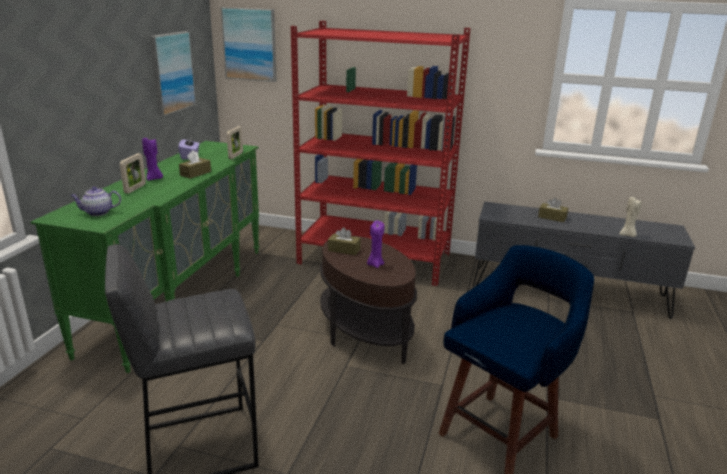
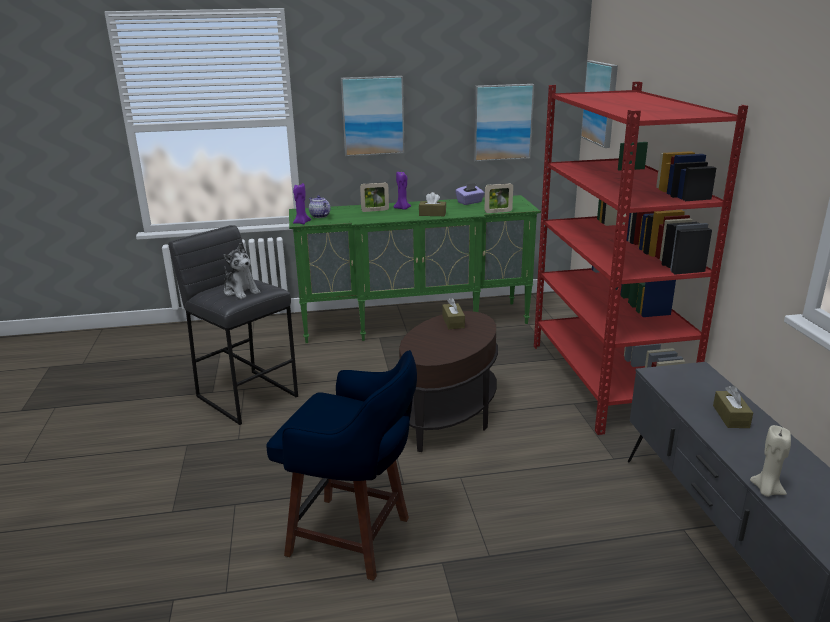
camera: 65 degrees right, 0 degrees up
purple candle [367,221,384,268] -> purple candle moved to [293,183,311,224]
none -> plush toy [224,243,261,299]
none -> picture [341,76,405,157]

